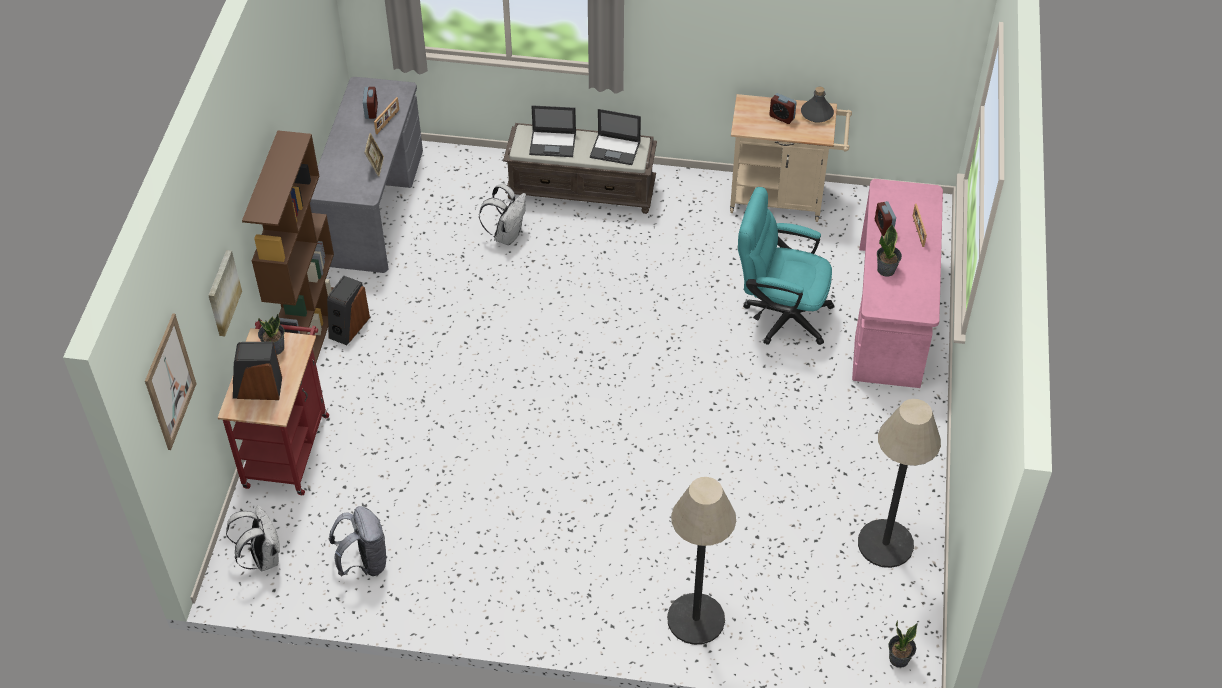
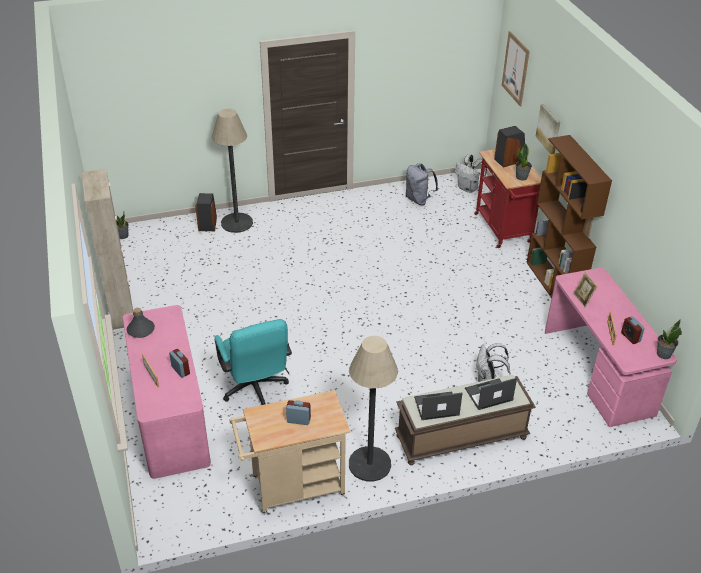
camera: 155 degrees right, 10 degrees down
grey desk [310,77,423,273] -> pink desk [545,268,677,427]
speaker [327,276,370,345] -> speaker moved to [195,193,217,231]
turquoise office chair [738,187,835,345] -> turquoise office chair turned 75 degrees clockwise [215,319,292,405]
grey bottle [801,87,834,123] -> grey bottle moved to [127,308,155,338]
floor lamp [858,399,941,568] -> floor lamp moved to [349,336,398,482]
potted plant [877,224,902,277] -> potted plant moved to [657,320,682,359]
none -> beige cabinet [82,169,133,330]

